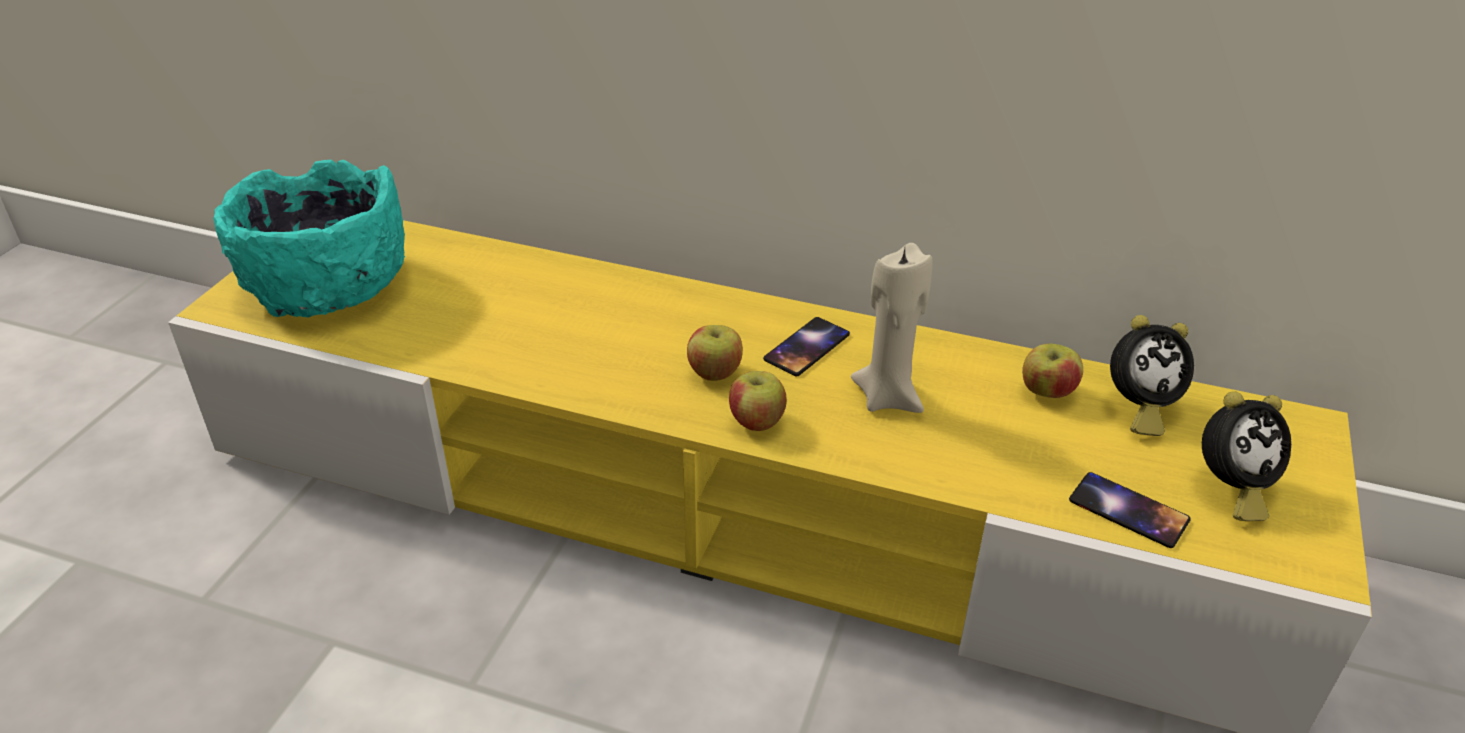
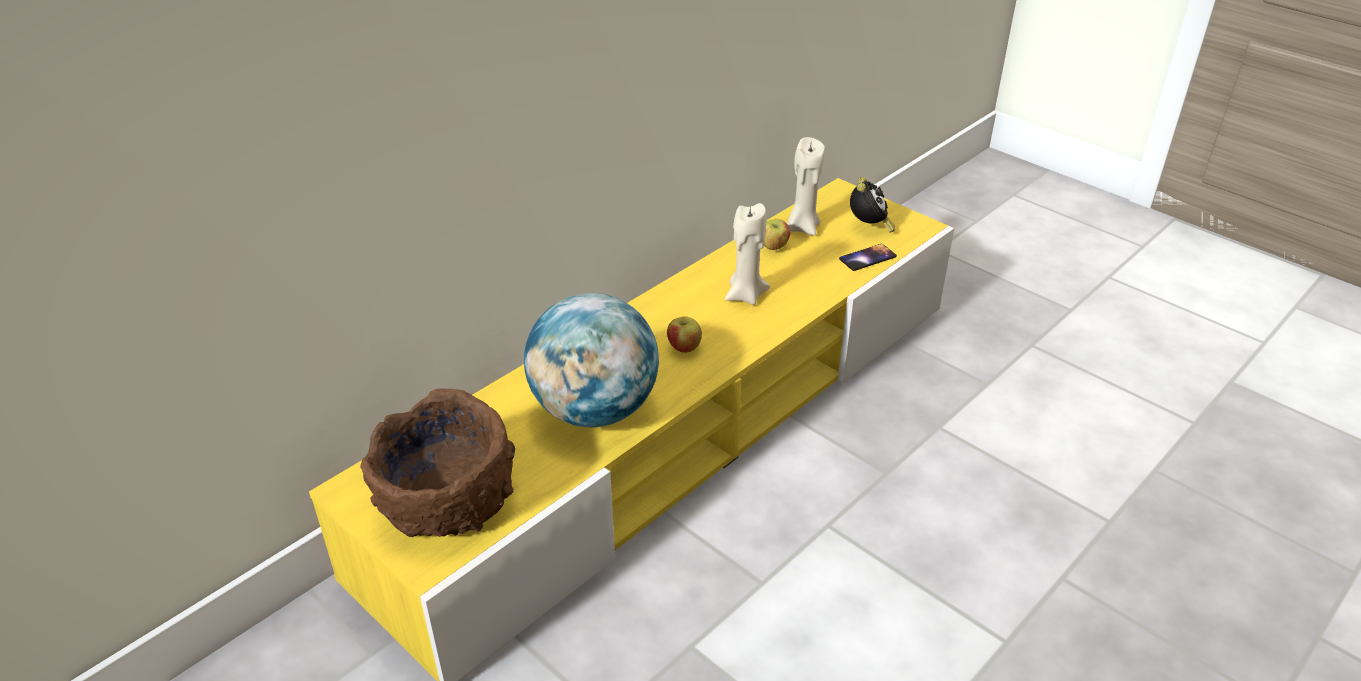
camera: 65 degrees left, 0 degrees up
turquoise bowl [213,160,405,318] -> brown bowl [360,389,515,537]
apple [729,371,787,431] -> none
phone [763,317,850,376] -> none
alarm clock [1110,315,1194,436] -> beige candle [787,137,825,236]
none -> globe [524,293,659,428]

